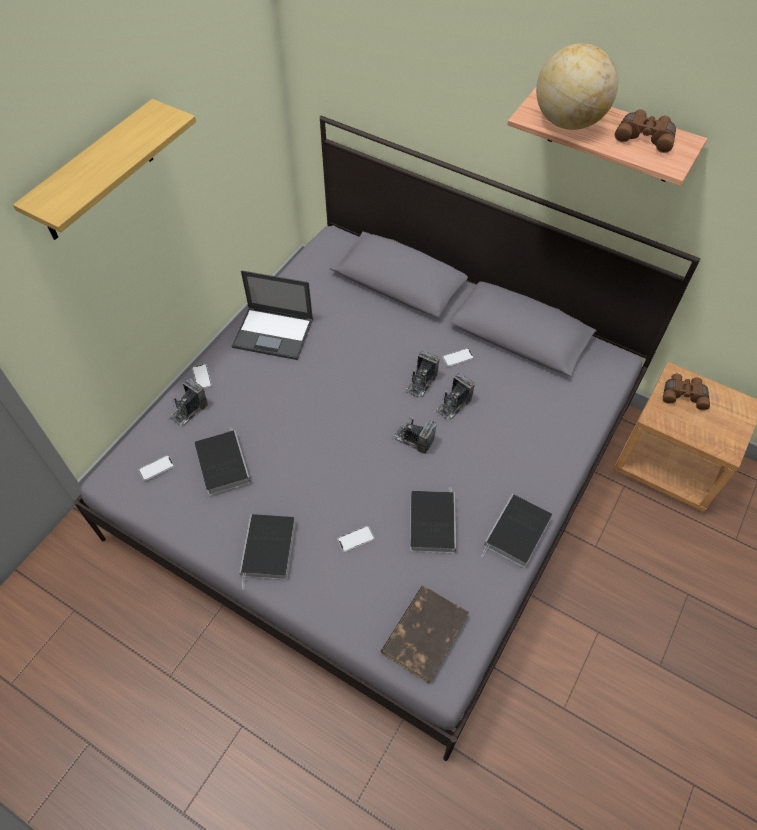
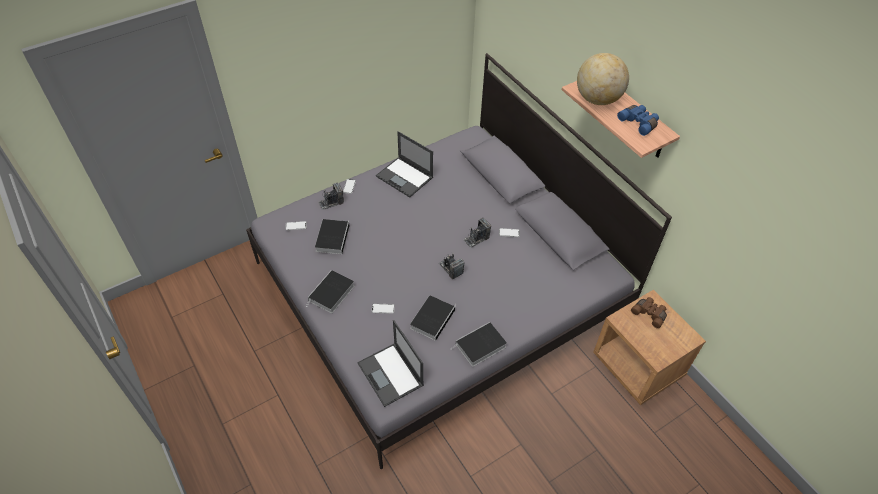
camera: 25 degrees right, 5 degrees down
shelf [13,99,196,240] -> none
brown book [381,586,469,684] -> laptop [357,320,424,407]
camera [434,373,475,421] -> none
brown binoculars [615,109,676,153] -> blue binoculars [617,105,659,136]

